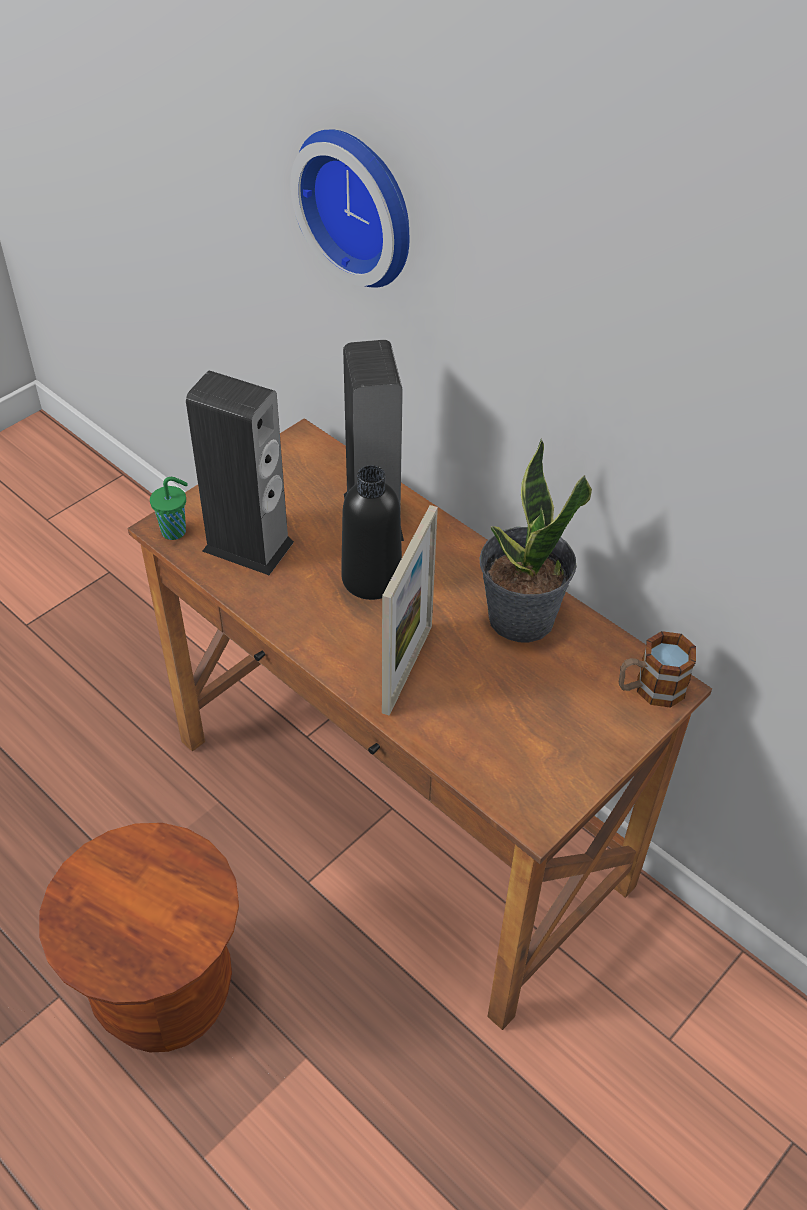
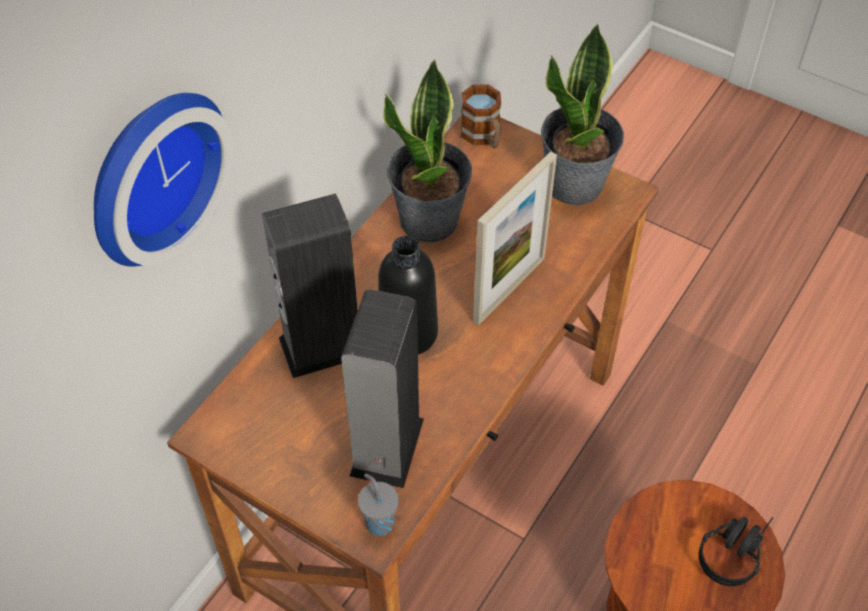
camera: 100 degrees left, 5 degrees up
green cup [150,477,188,540] -> grey cup [358,473,399,536]
picture frame [382,505,438,716] -> picture frame turned 120 degrees clockwise [473,152,557,325]
none -> potted plant [541,24,624,205]
none -> black headphones [699,517,773,586]

